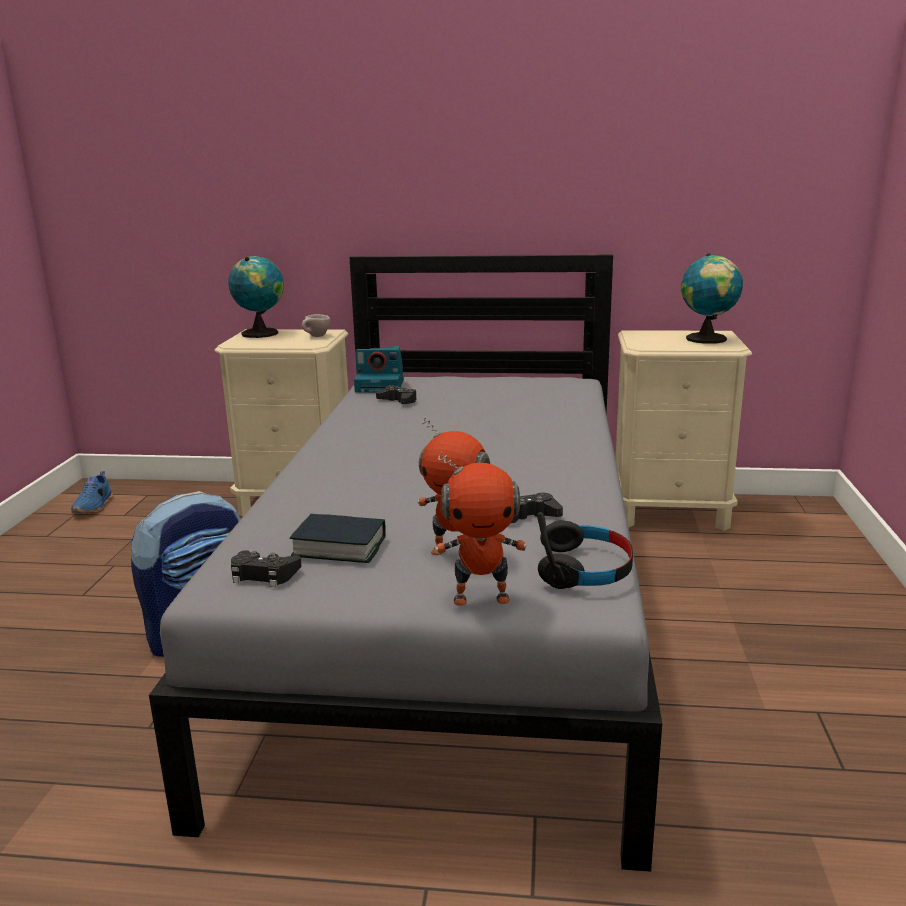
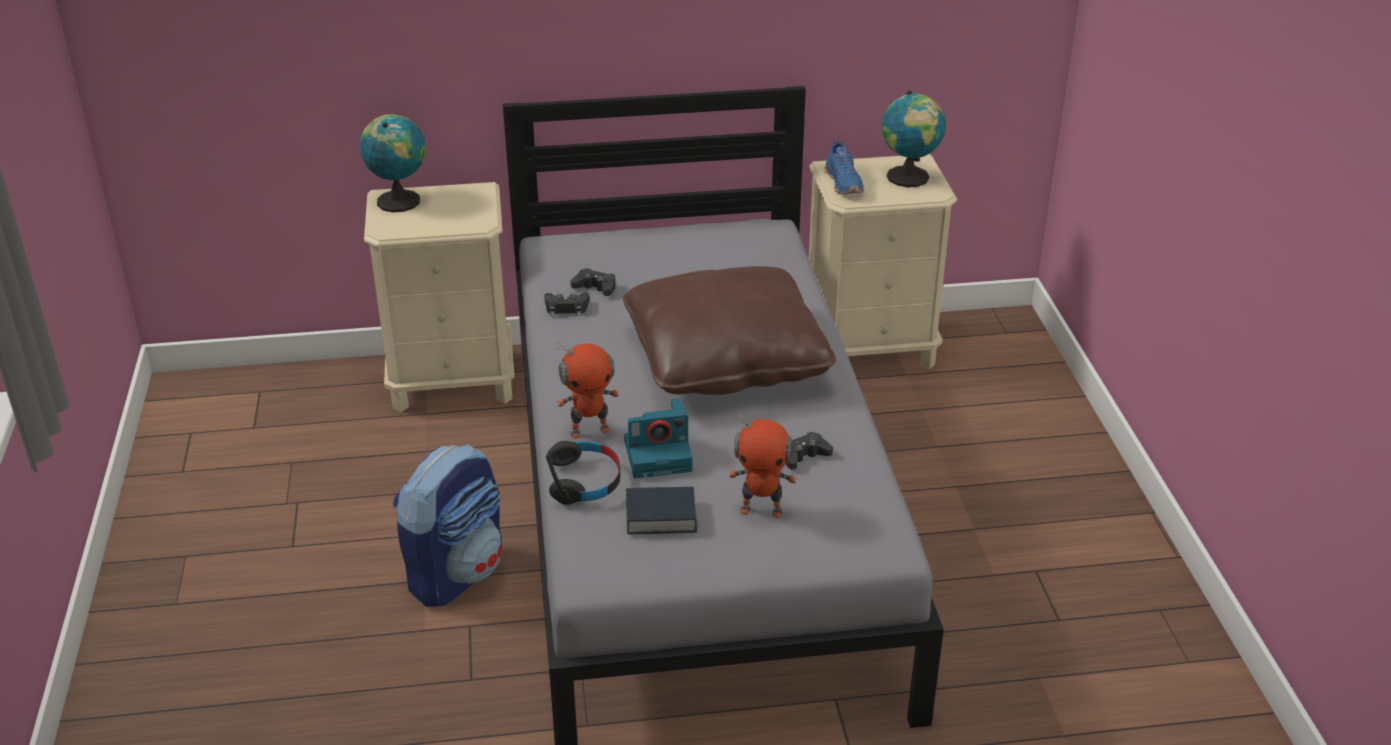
camera: 15 degrees left, 15 degrees up
blue shoe [71,471,113,513] -> blue shoe moved to [824,138,864,195]
black game controller [231,550,301,587] -> black game controller moved to [544,293,590,316]
beige cup [302,314,330,337] -> none
camera [354,346,404,393] -> camera moved to [624,398,693,478]
toy robot [435,452,527,606] -> toy robot moved to [556,342,619,439]
black headphones [537,512,633,589] -> black headphones moved to [546,441,620,505]
none -> brown pillow [623,266,836,395]

